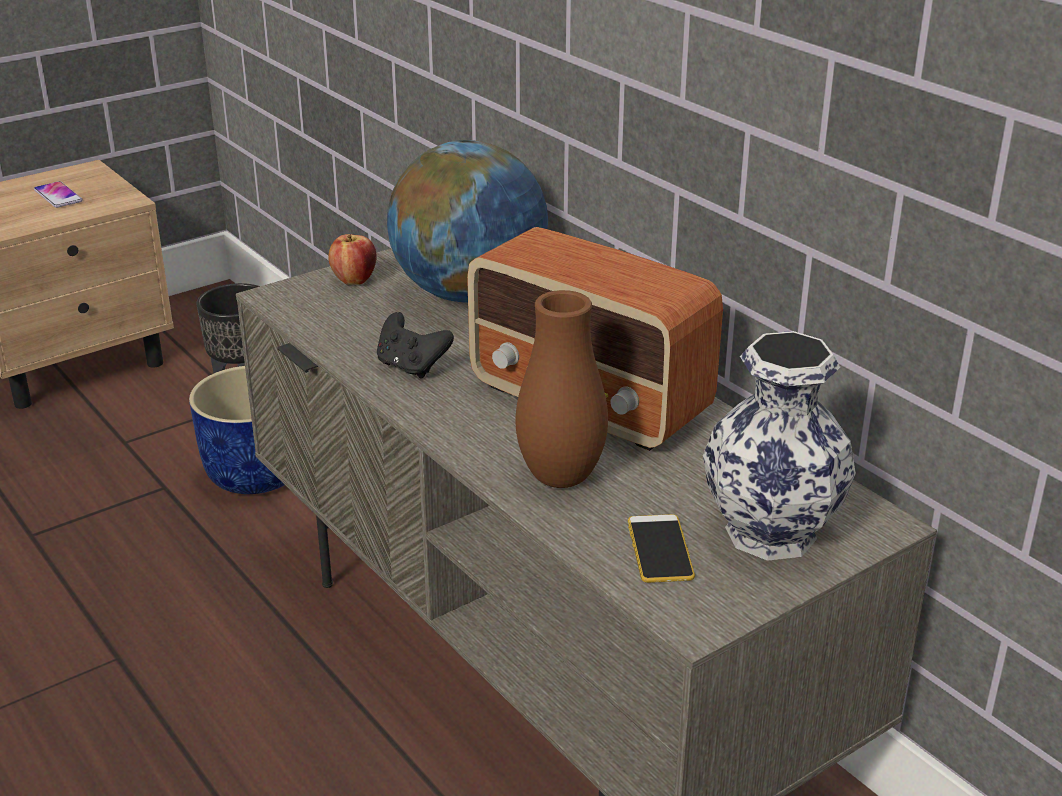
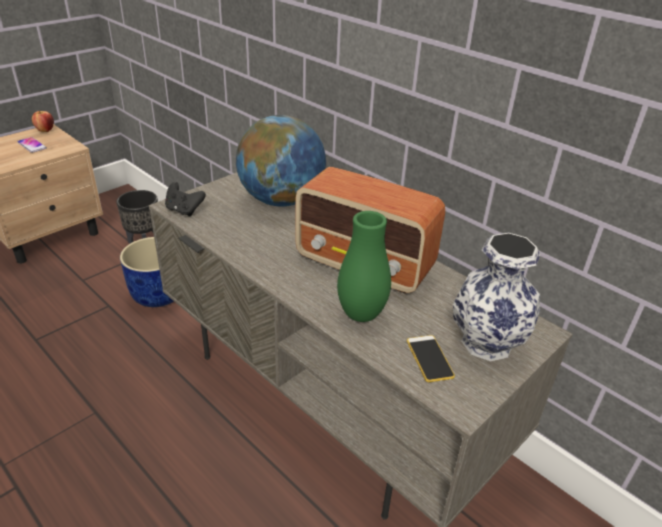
camera: 10 degrees left, 5 degrees up
apple [328,234,377,285] -> apple moved to [32,111,54,132]
black game controller [377,312,454,378] -> black game controller moved to [165,182,206,217]
brown vase [516,290,608,488] -> green vase [337,211,391,322]

